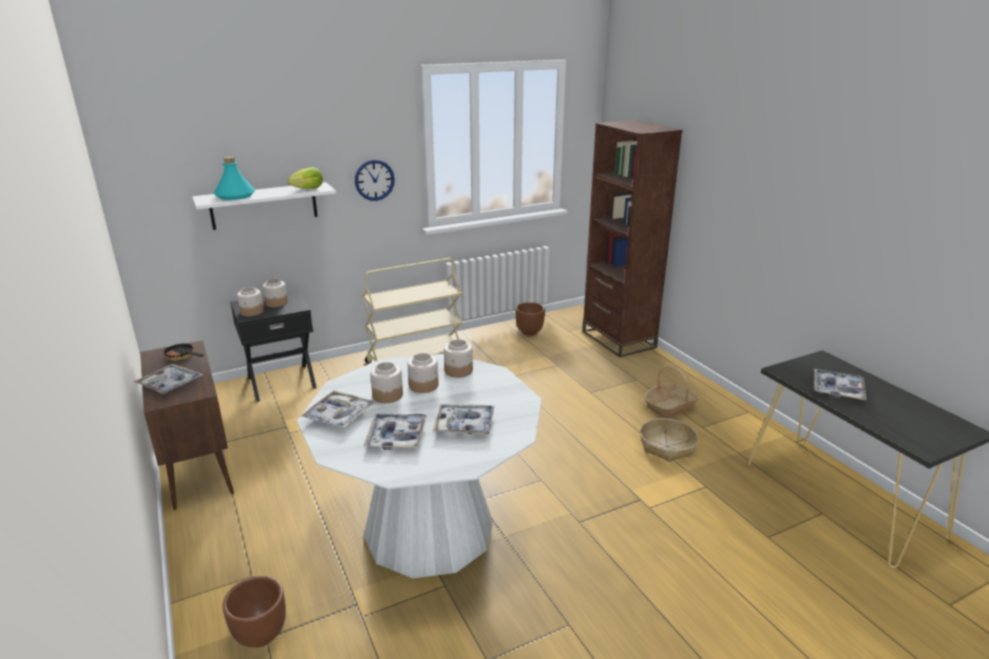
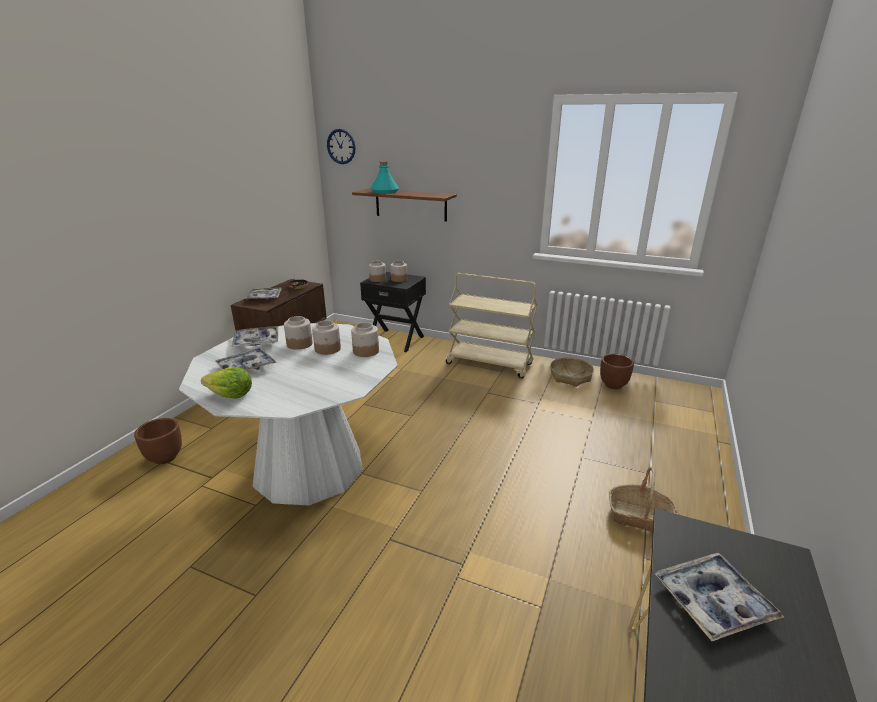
camera: 50 degrees right, 0 degrees up
white shelf [192,182,336,230] -> brown shelf [352,189,457,222]
lettuce [287,167,323,189] -> lettuce moved to [201,368,252,399]
wall clock [355,160,395,201] -> wall clock moved to [327,129,355,164]
tray [432,404,494,435] -> none
brown bookcase [582,120,683,357] -> none
basket [640,418,698,462] -> basket moved to [550,357,594,387]

